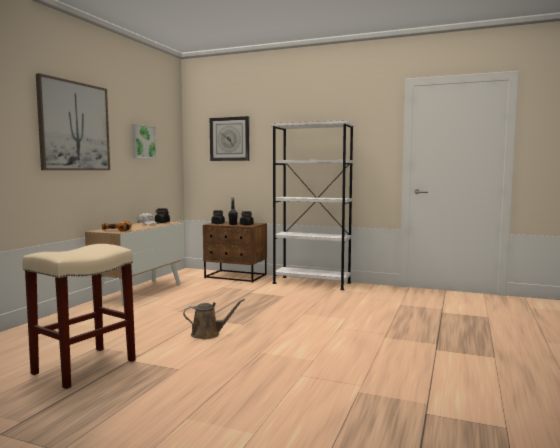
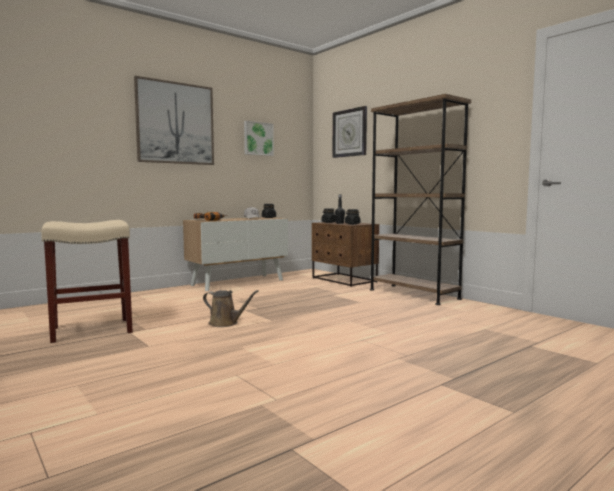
camera: 30 degrees right, 0 degrees up
white bookcase [271,120,355,290] -> brown bookcase [370,94,471,305]

